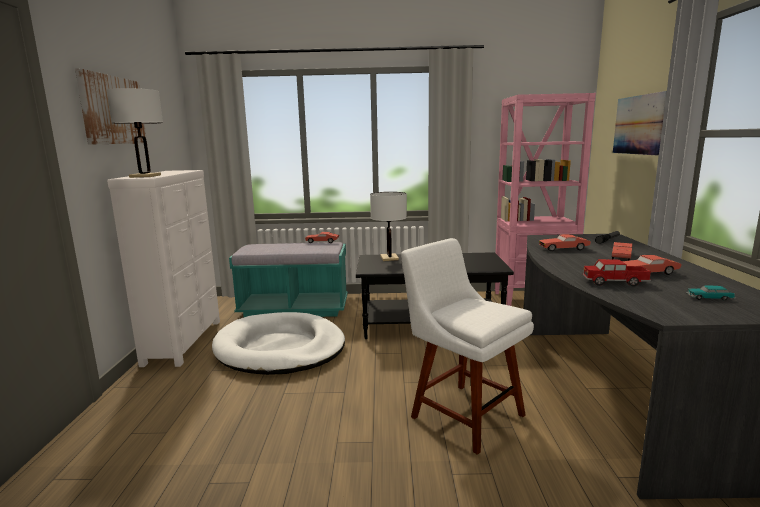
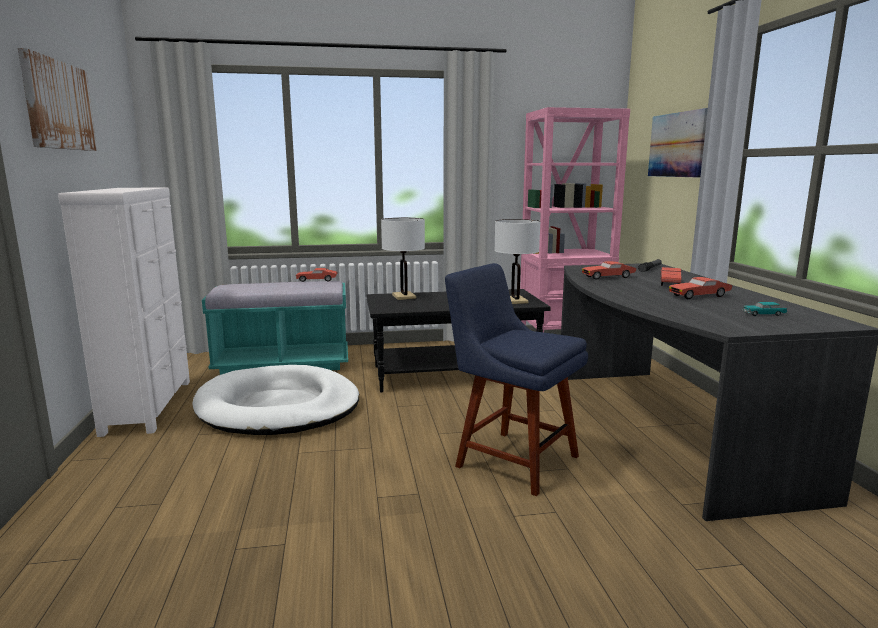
camera: 10 degrees left, 0 degrees up
white table lamp [107,88,163,178] -> white table lamp moved to [494,219,541,304]
white chair [401,238,534,455] -> blue chair [445,263,588,496]
toy truck [583,259,651,287] -> none

